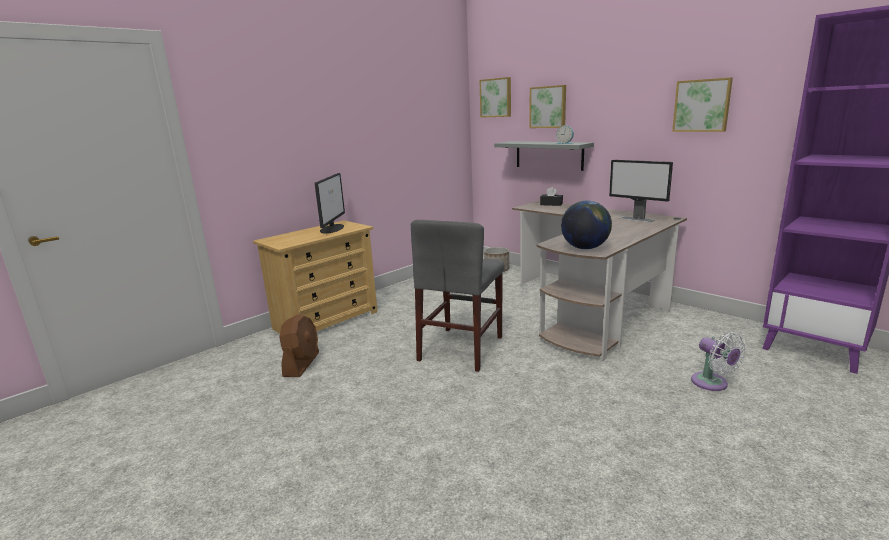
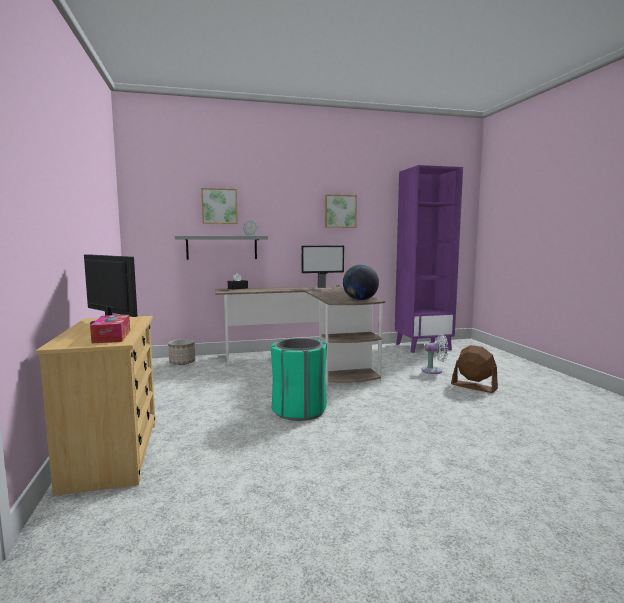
camera: 60 degrees left, 10 degrees down
brown fan [279,314,319,377] -> brown fan moved to [451,345,498,393]
grey chair [411,220,505,372] -> green trash can [271,338,327,421]
picture [479,77,511,118] -> none
none -> tissue box [90,315,130,344]

